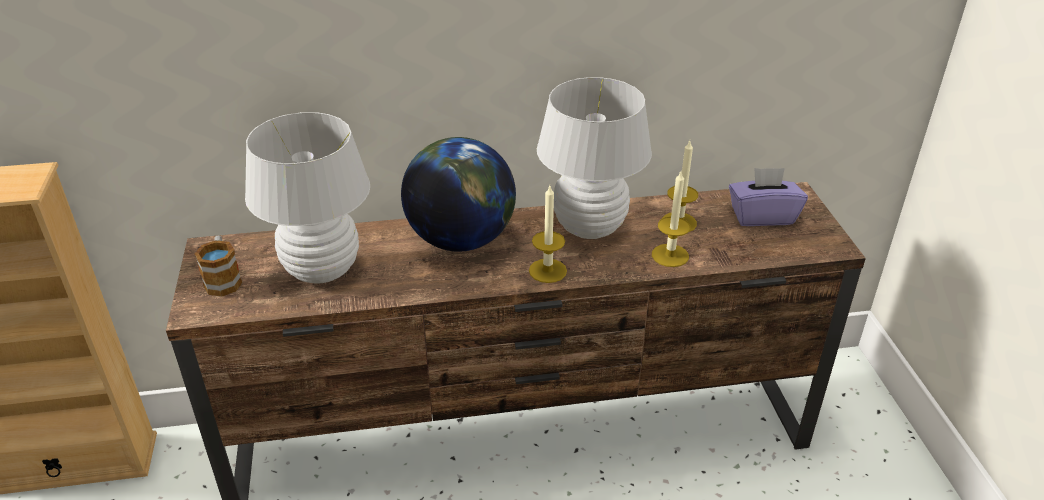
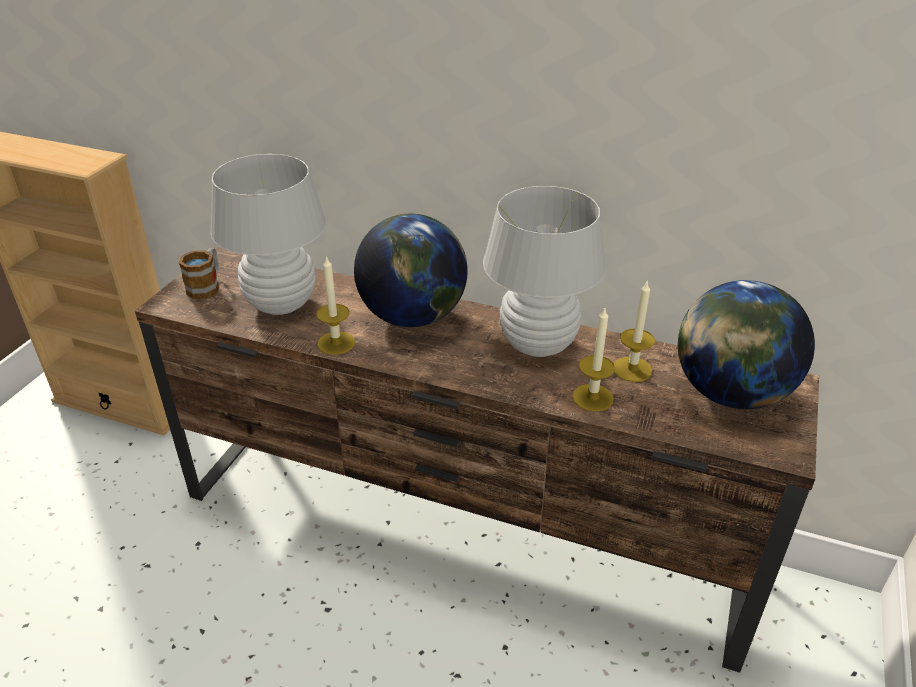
camera: 30 degrees right, 0 degrees up
candle [529,186,567,283] -> candle moved to [316,255,355,355]
purple tissue box [729,168,808,226] -> globe [678,280,815,409]

